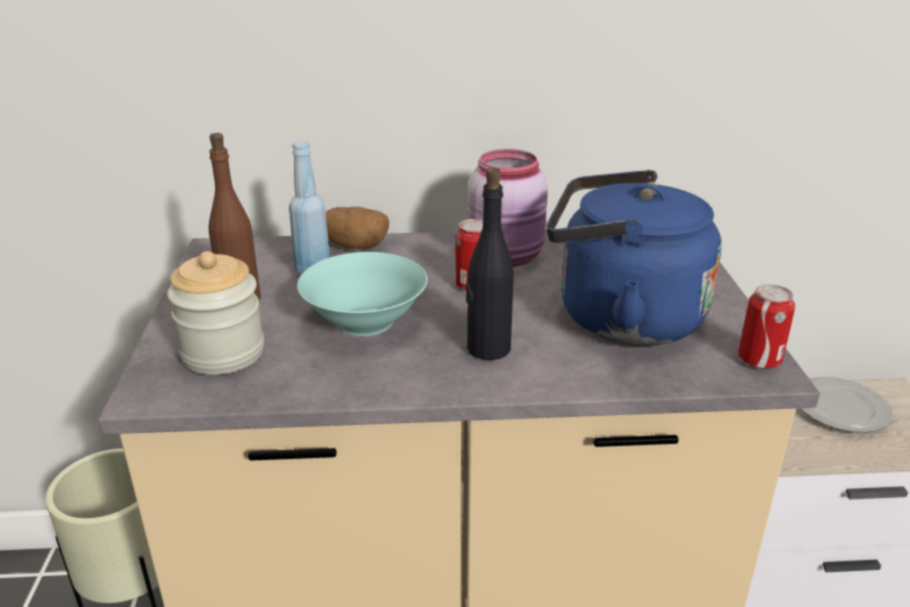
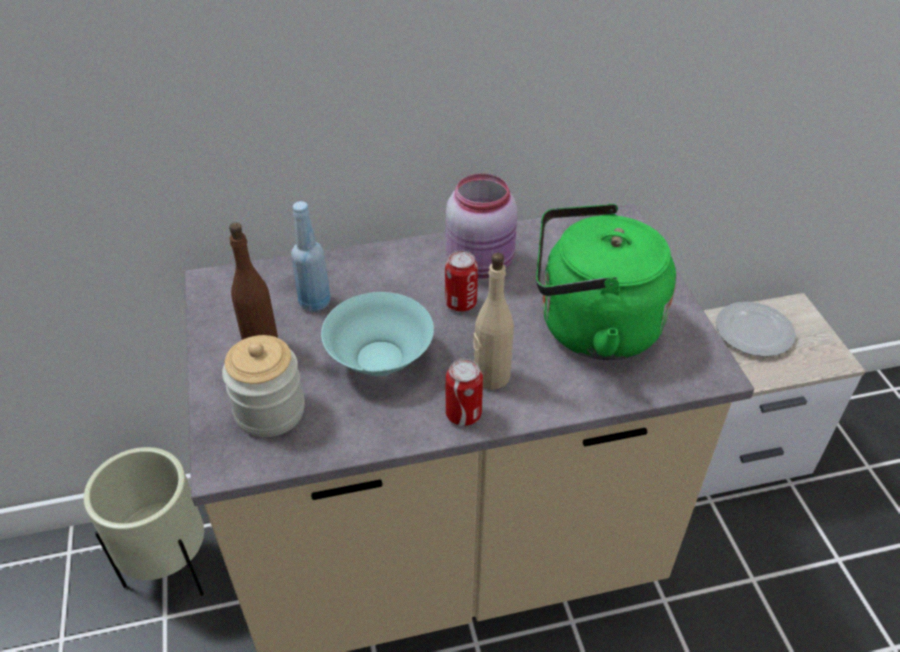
camera: 10 degrees left, 15 degrees up
potato [326,207,389,249] -> none
black bottle [466,168,514,360] -> beige bottle [473,252,514,390]
blue kettle [546,170,722,346] -> green kettle [536,204,676,360]
can [738,284,795,369] -> can moved to [446,359,483,426]

